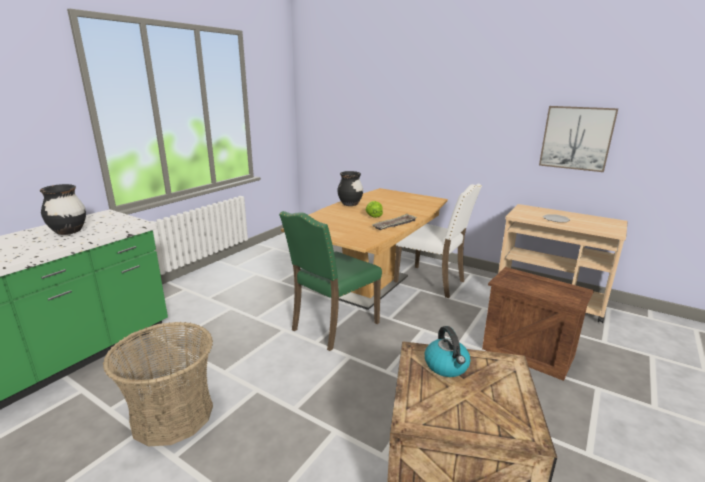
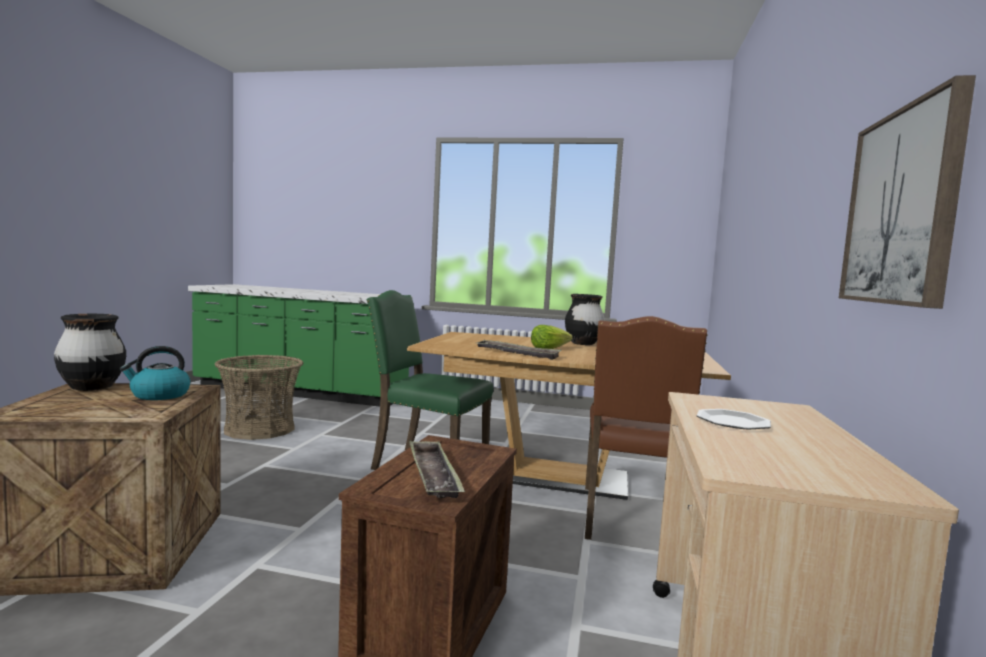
camera: 70 degrees right, 15 degrees down
black vase [40,184,86,235] -> black vase moved to [54,314,126,391]
white chair [394,184,482,298] -> brown chair [585,316,708,540]
none -> tray [409,440,465,498]

